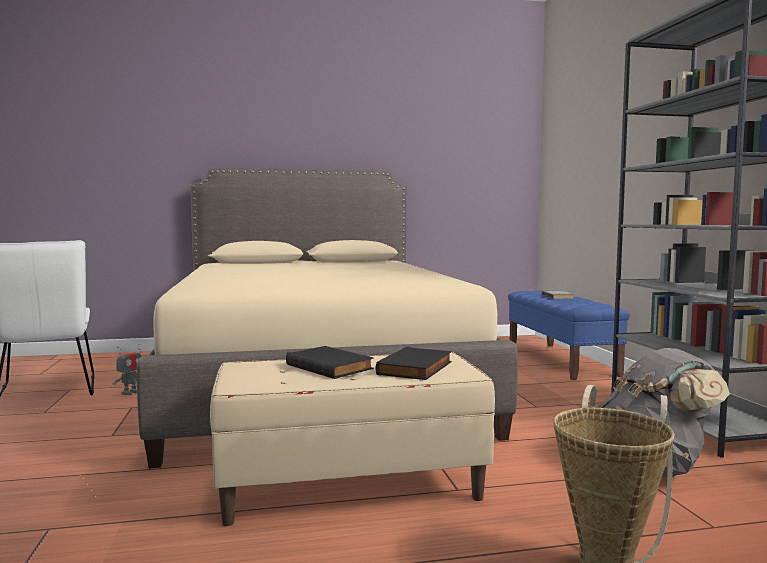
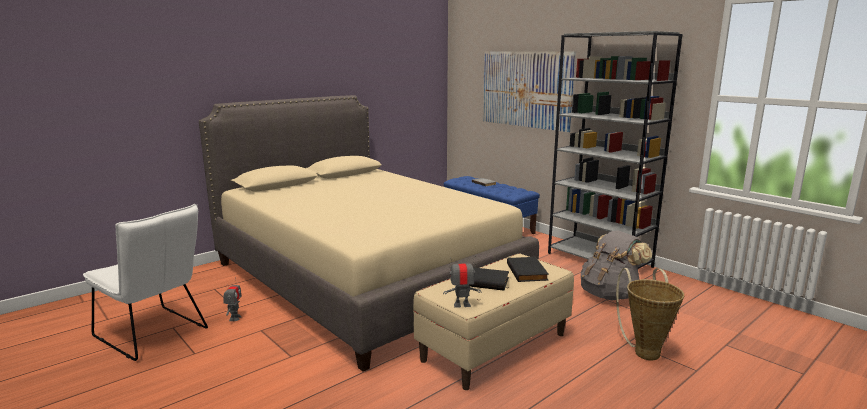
camera: 30 degrees left, 10 degrees up
none -> toy robot [443,255,481,308]
none -> picture [483,51,576,132]

